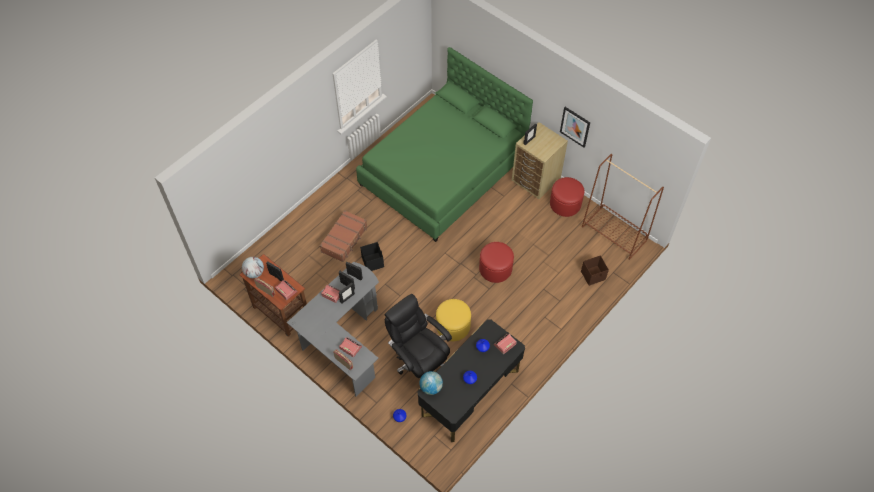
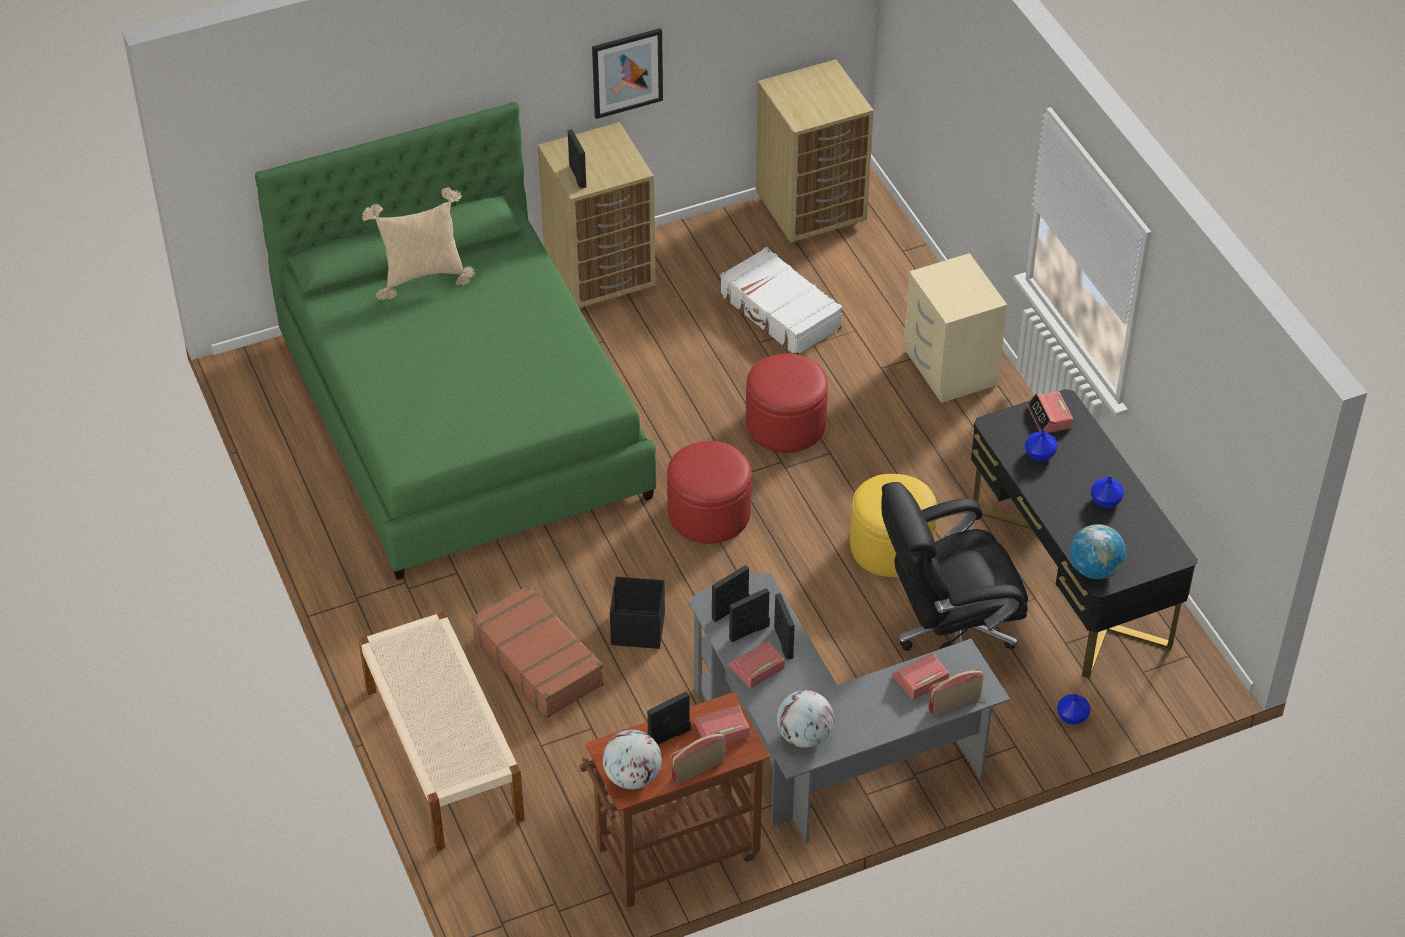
camera: 65 degrees left, 10 degrees down
red ottoman [550,177,584,217] -> red ottoman moved to [667,441,752,544]
brown storage box [581,255,609,286] -> none
brown clothes rack [582,154,664,260] -> brown dresser [756,59,874,243]
none -> beige bench [358,611,525,851]
none -> beige pillow [362,187,475,300]
none -> white suitcase [720,247,843,355]
none -> globe [777,690,834,748]
none -> beige nightstand [904,253,1007,403]

